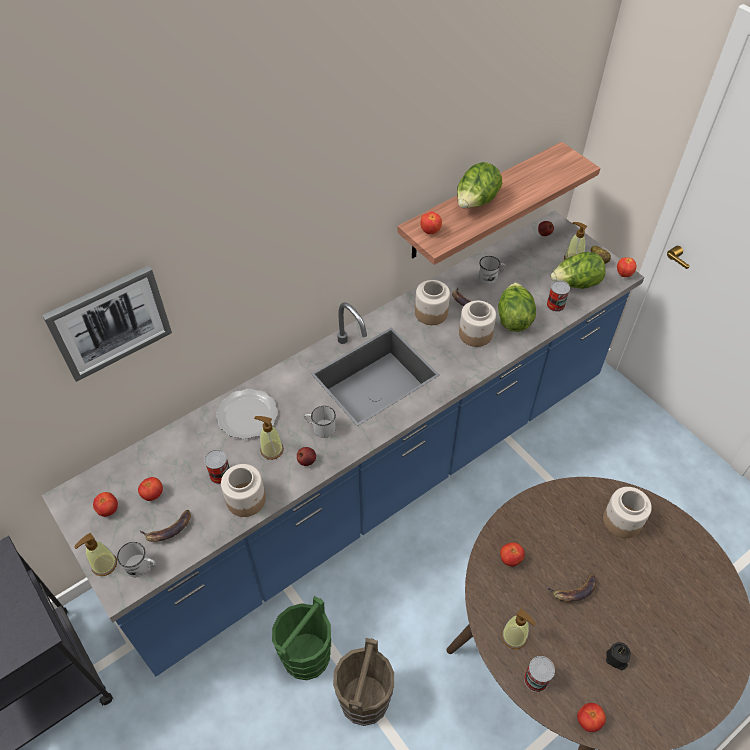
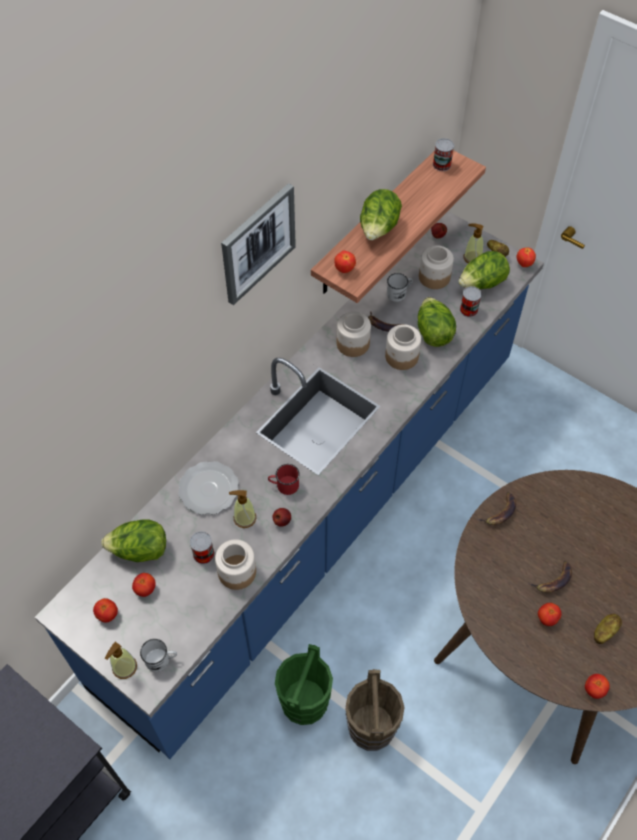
camera: 15 degrees left, 5 degrees up
picture [42,265,172,382] -> picture moved to [221,183,296,305]
banana [140,510,191,542] -> banana moved to [477,492,516,525]
white mug [304,406,336,438] -> red mug [268,464,300,495]
tomato [500,542,525,566] -> tomato moved to [538,603,561,626]
soap dispenser [501,609,536,649] -> none
can [524,656,555,692] -> can moved to [433,138,454,171]
jar [603,487,652,538] -> jar moved to [419,245,454,289]
black candle [606,642,630,670] -> potato [594,614,622,644]
none -> lettuce [101,519,166,562]

